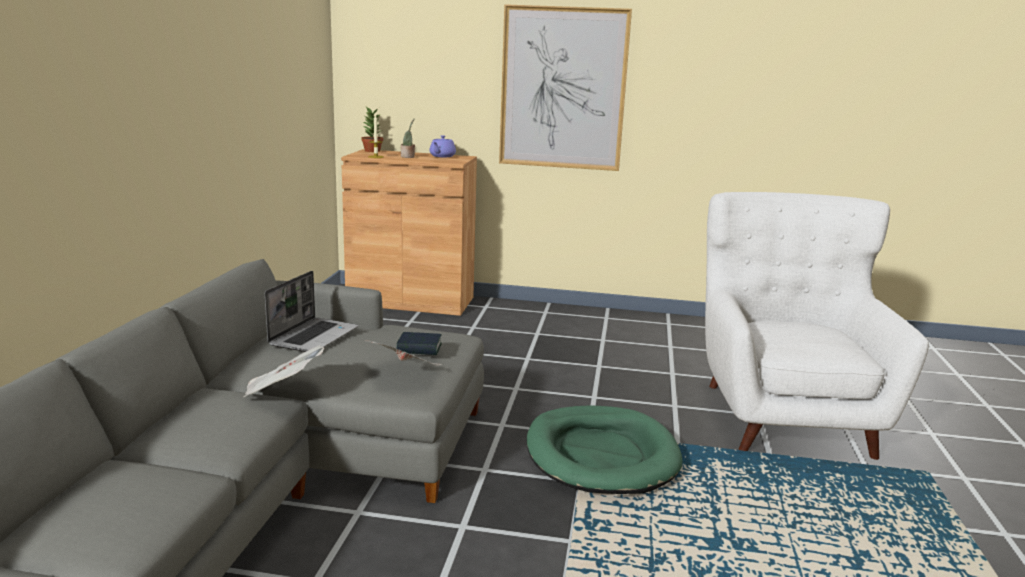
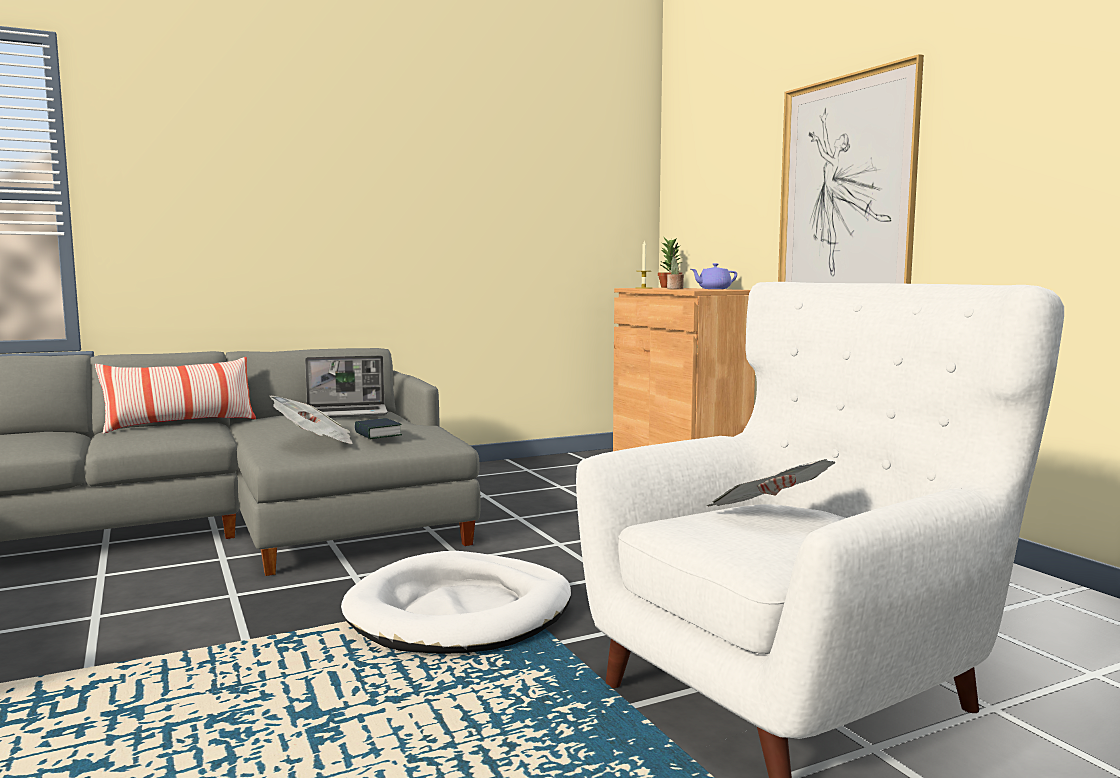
camera: 55 degrees right, 10 degrees down
newspaper [244,345,324,397] -> newspaper moved to [707,459,835,506]
green dog bed [526,405,683,494] -> white dog bed [341,551,571,654]
none -> pillow [95,357,256,434]

